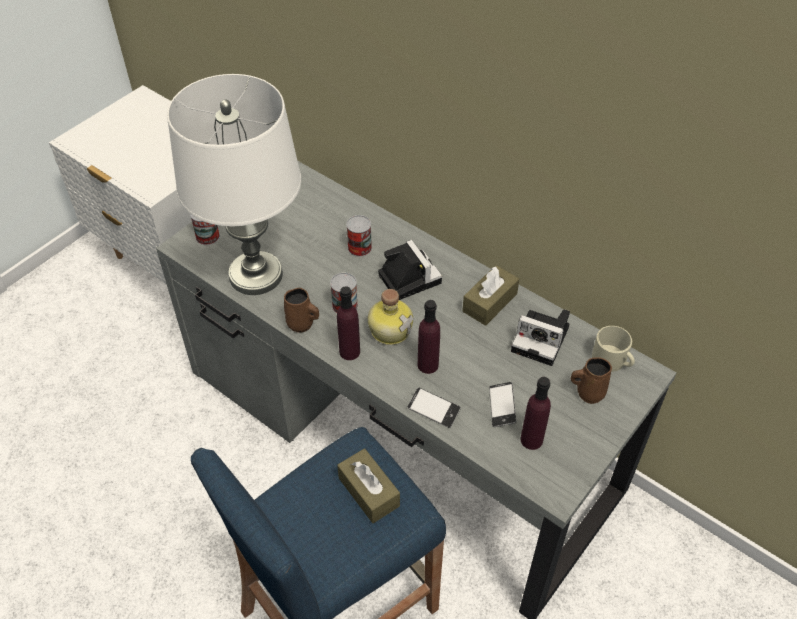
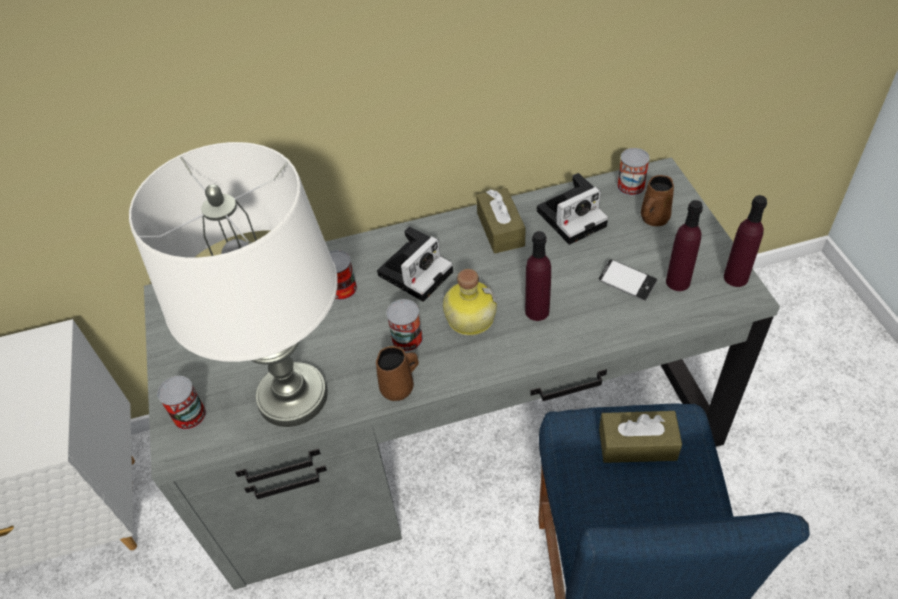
camera: 50 degrees left, 0 degrees up
purple bottle [337,286,360,360] -> purple bottle moved to [724,195,767,287]
camera [378,240,442,300] -> camera turned 120 degrees clockwise [377,227,453,302]
phone [408,388,461,428] -> none
beige mug [592,326,635,372] -> can [617,148,650,196]

